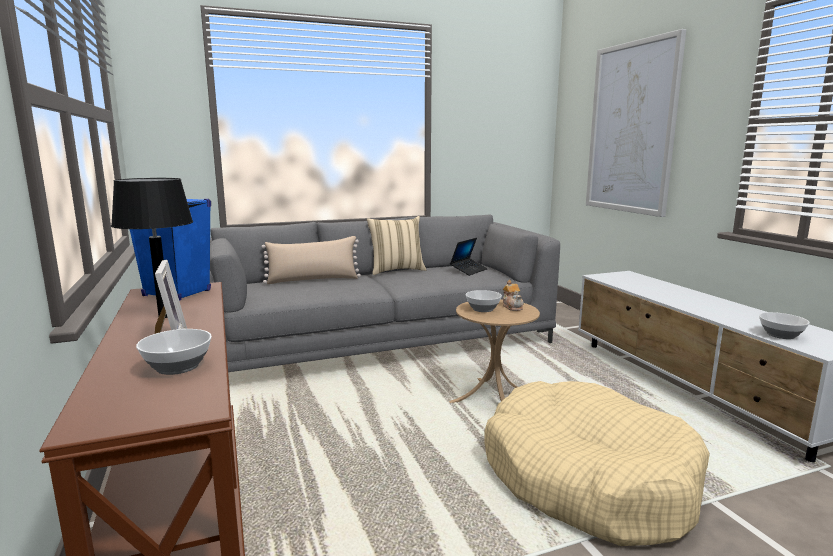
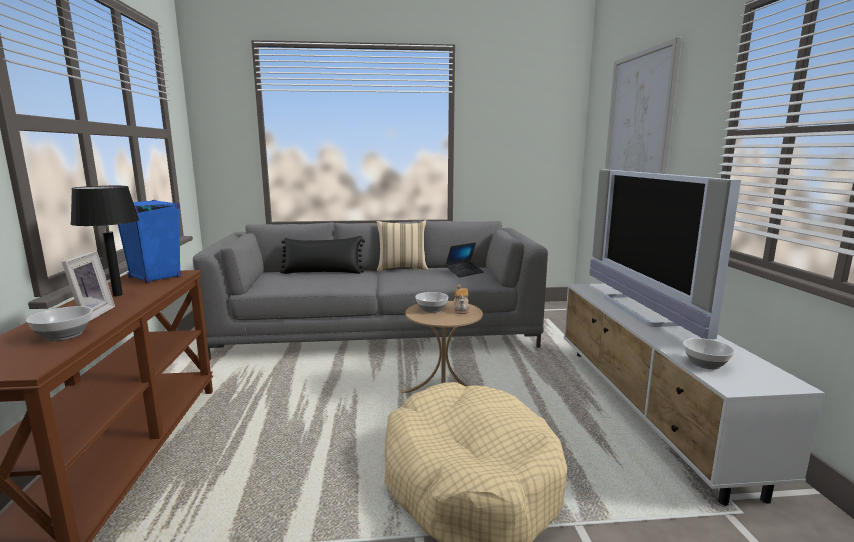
camera: 15 degrees right, 0 degrees up
beige pillow [261,236,361,284] -> black pillow [280,236,365,274]
none -> television [589,170,741,339]

